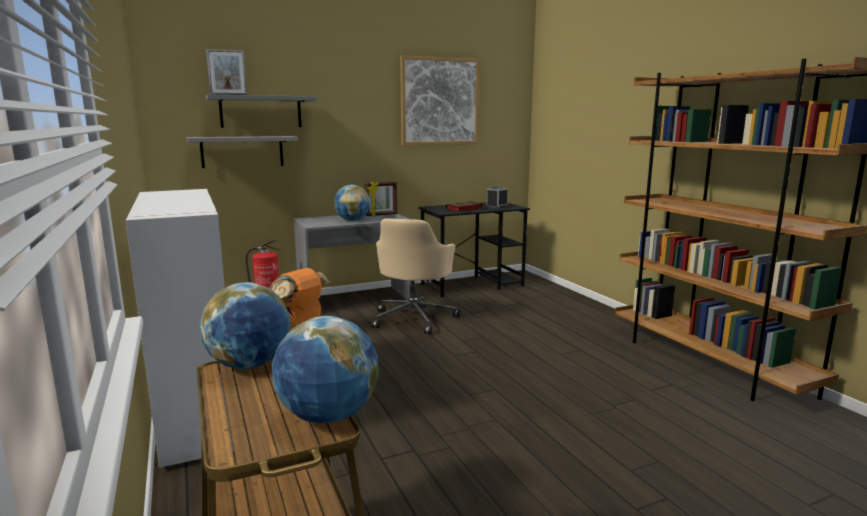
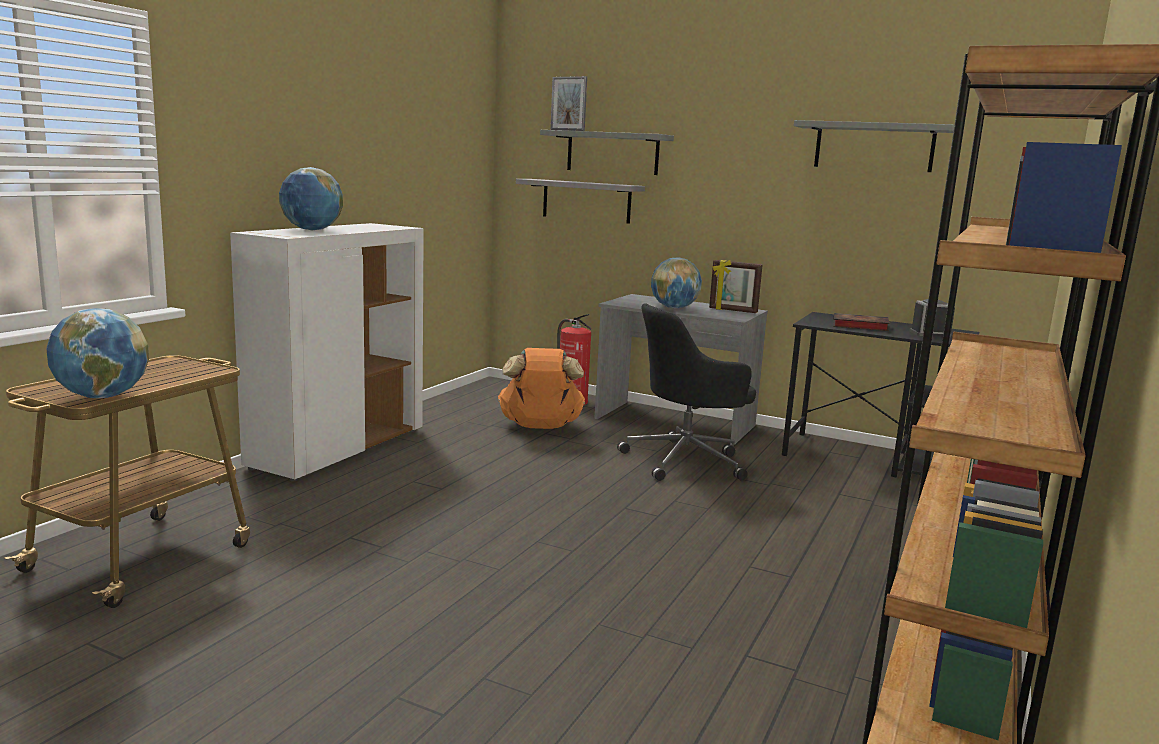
camera: 50 degrees right, 0 degrees up
globe [200,282,290,369] -> globe moved to [279,167,343,230]
beige office chair [372,218,460,334] -> black office chair [617,303,756,481]
picture [400,55,479,145] -> grey shelf [794,120,954,172]

